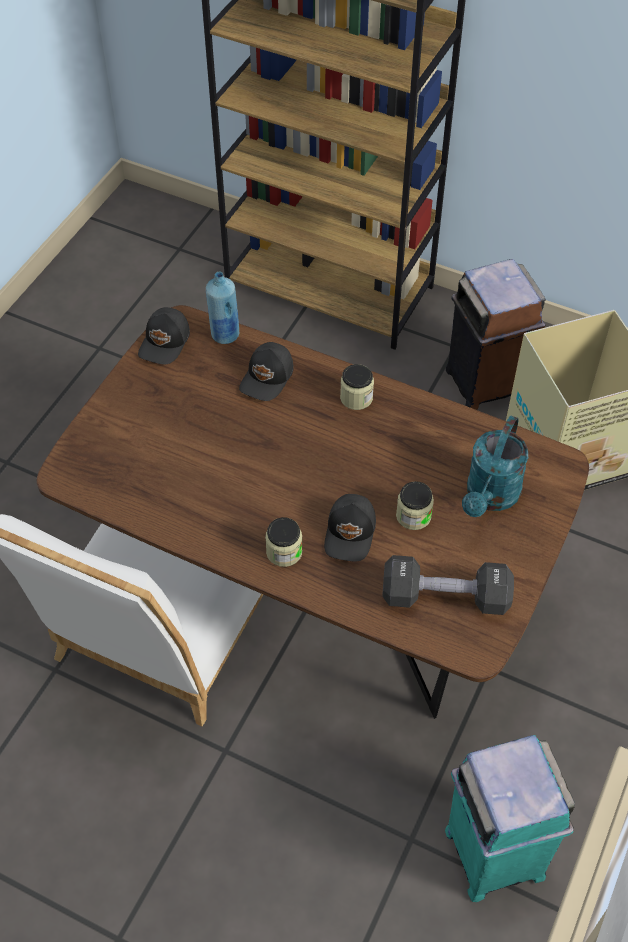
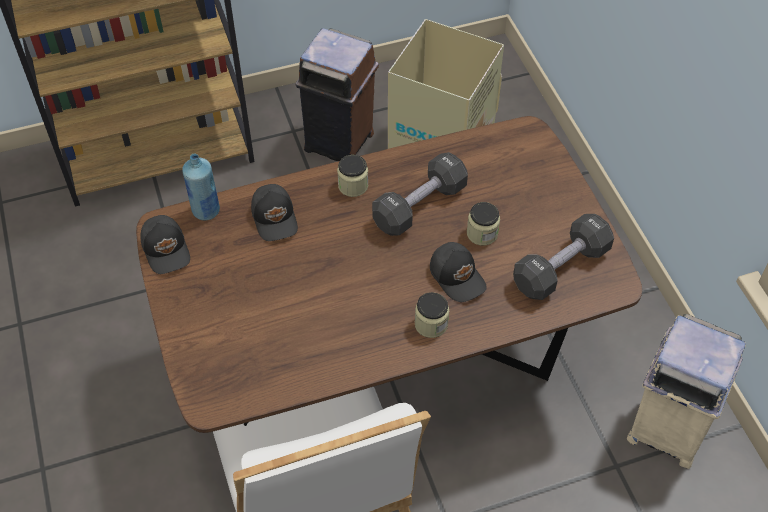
camera: 45 degrees left, 0 degrees up
turquoise trash can [445,735,575,902] -> beige trash can [627,314,746,469]
turquoise watering can [462,416,528,517] -> none
none -> black dumbbell [372,152,468,236]

